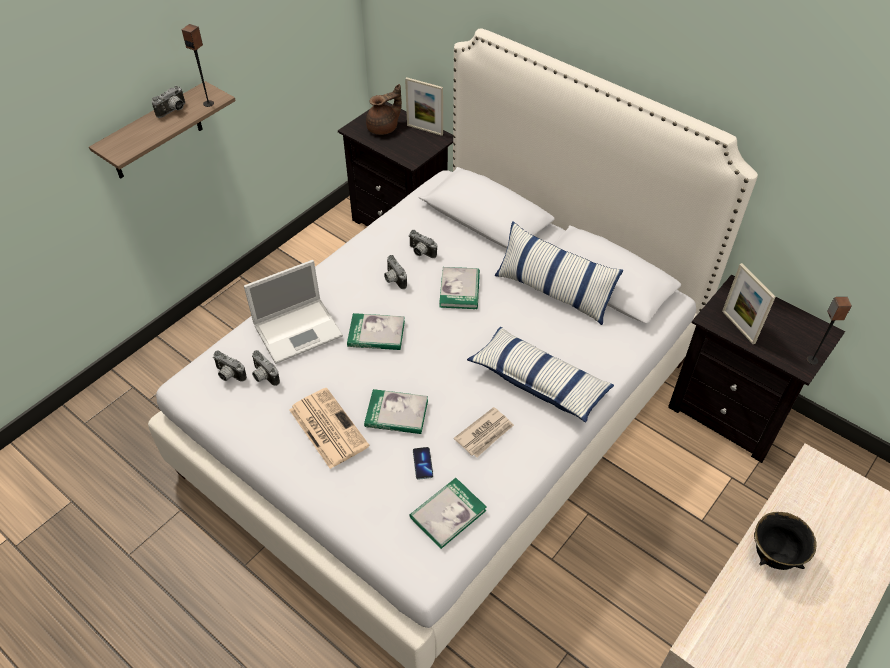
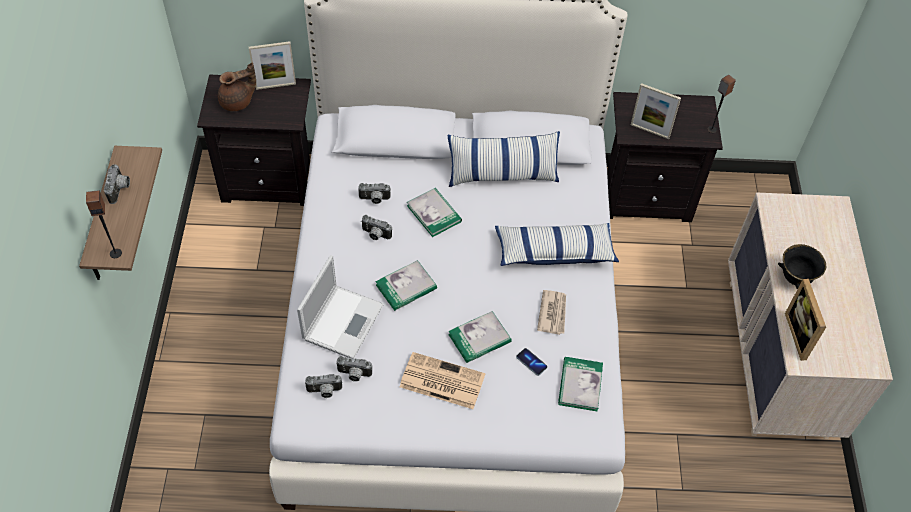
camera: 40 degrees left, 5 degrees up
speaker [182,24,214,107] -> speaker moved to [86,190,122,258]
brown teapot [366,84,402,135] -> brown teapot turned 45 degrees clockwise [218,63,256,111]
none -> picture frame [785,279,826,361]

